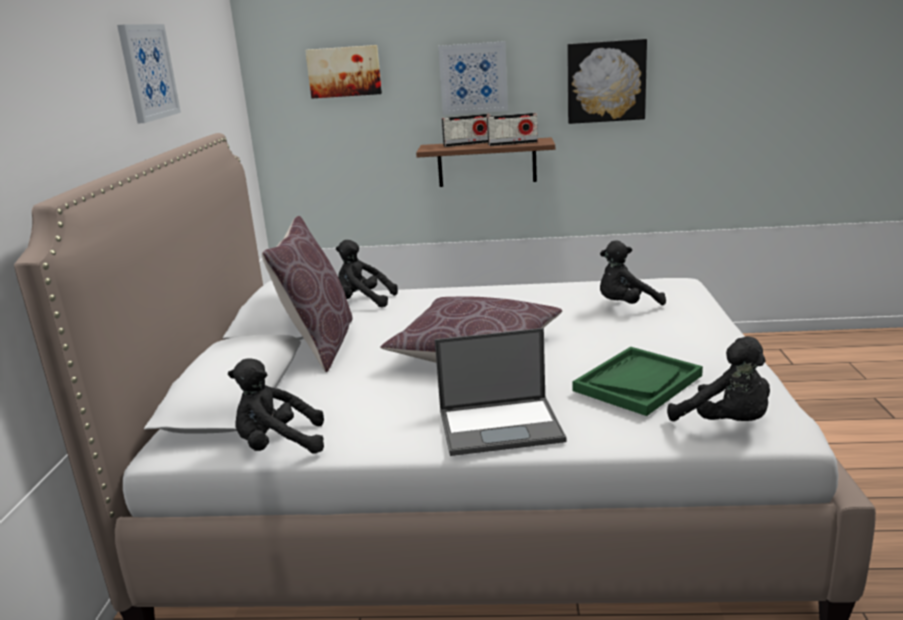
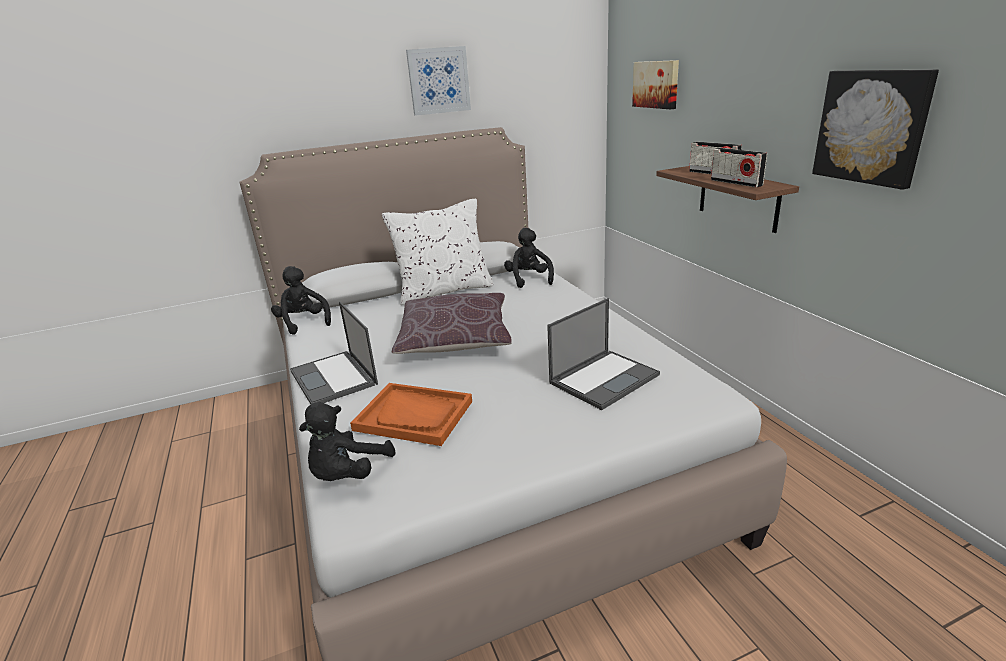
camera: 65 degrees right, 5 degrees up
brown pillow [262,216,353,372] -> white pillow [382,199,494,305]
picture [438,41,508,115] -> none
green tray [573,347,703,416] -> orange tray [350,383,472,446]
black plush toy [600,240,666,305] -> laptop [547,298,660,410]

